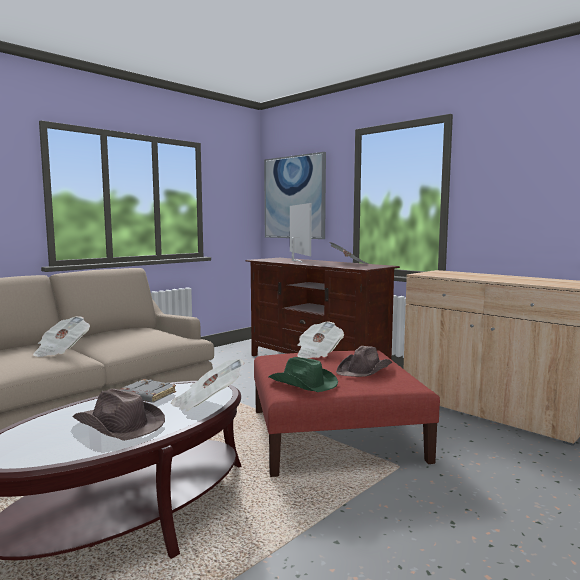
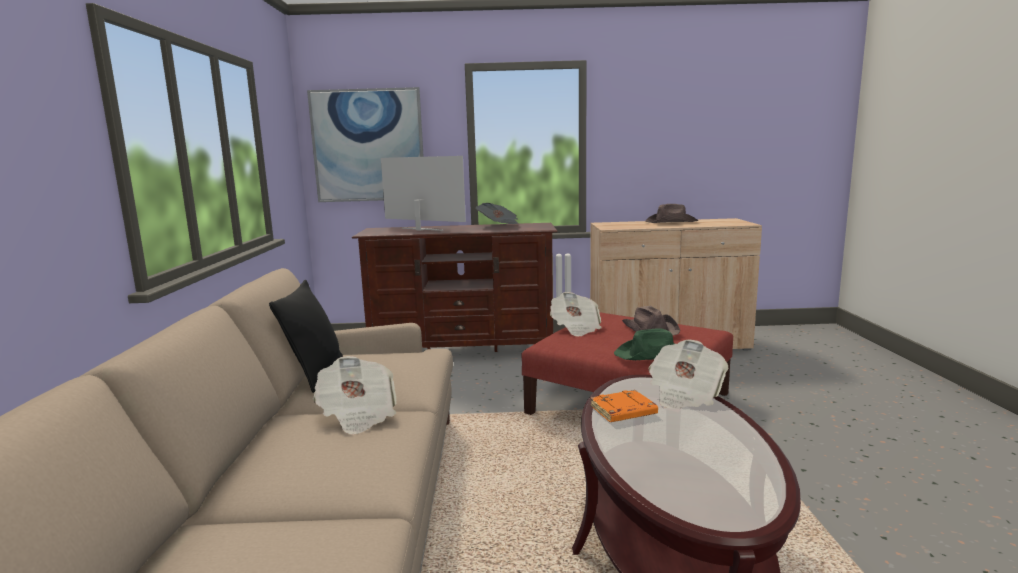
camera: 45 degrees left, 5 degrees up
brown hat [72,389,165,441] -> brown hat moved to [644,204,698,223]
grey book [119,379,176,403] -> orange book [590,390,658,422]
none -> black pillow [269,280,343,393]

